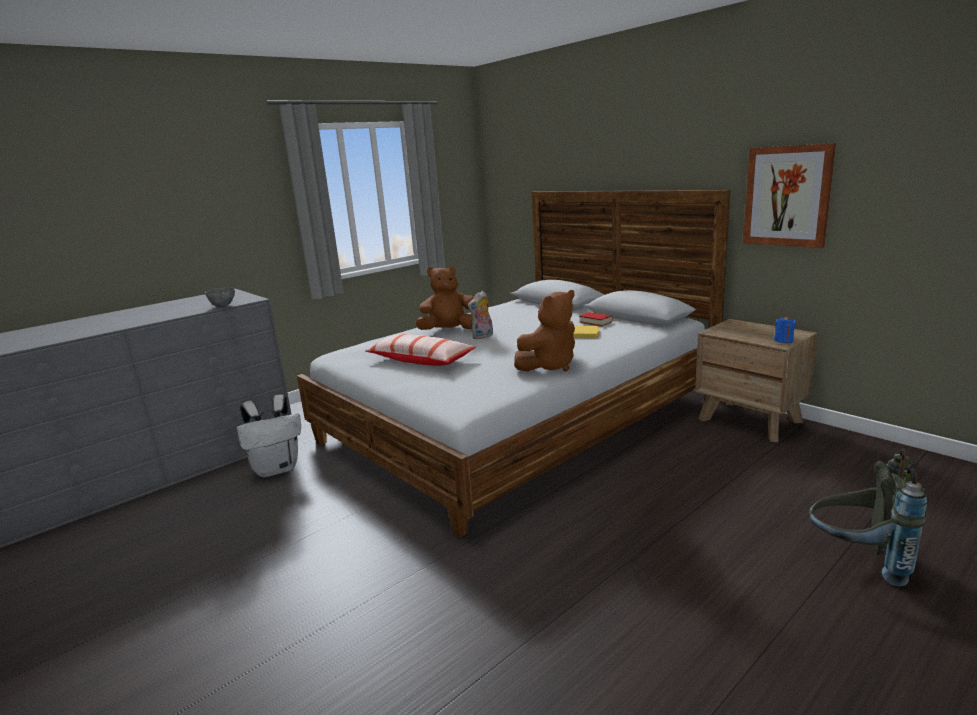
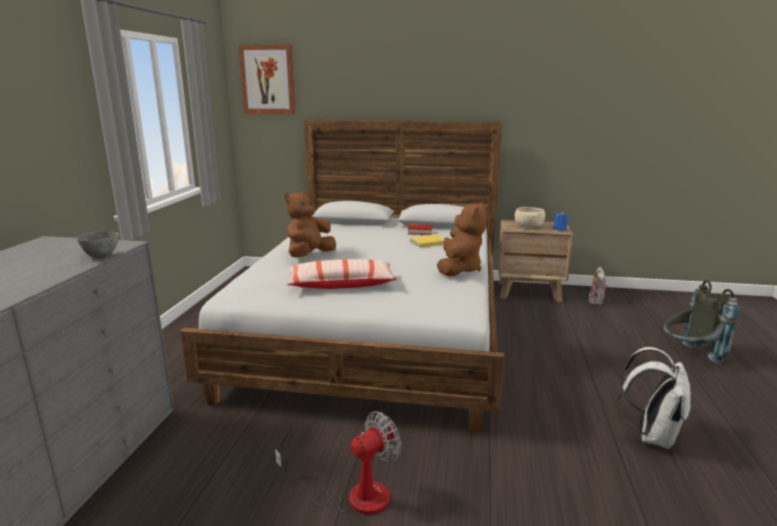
camera: 40 degrees left, 0 degrees up
white backpack [237,395,301,477] -> white backpack moved to [618,347,691,449]
plush toy [468,291,493,339] -> plush toy moved to [588,267,608,305]
picture [743,143,836,248] -> picture moved to [239,45,296,114]
none -> fan [275,411,401,515]
none -> beige bowl [515,207,545,228]

